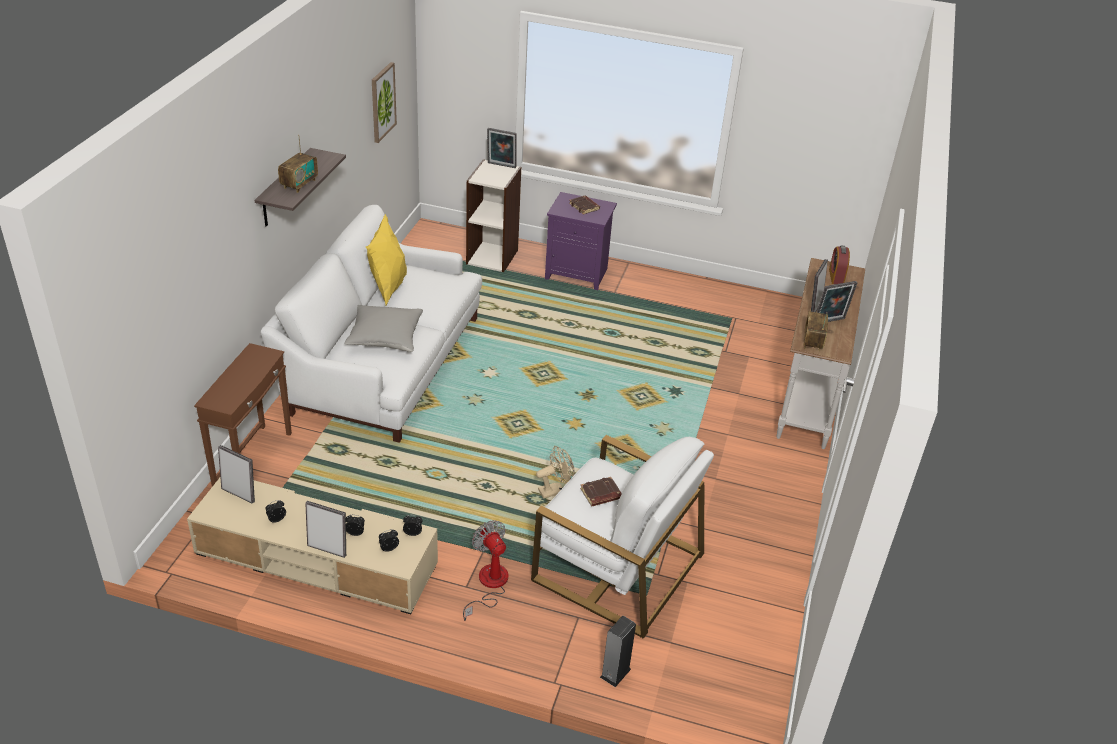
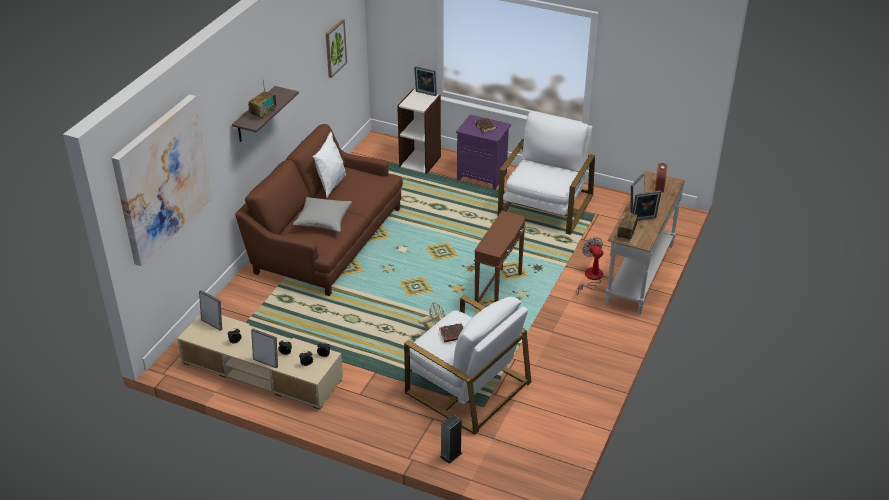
camera: 10 degrees right, 0 degrees up
brown side table [194,343,292,487] -> brown side table moved to [474,211,526,303]
white sofa [261,205,482,443] -> brown sofa [235,124,403,296]
yellow pillow [366,214,407,306] -> white pillow [313,132,346,198]
fan [463,520,508,621] -> fan moved to [576,237,604,295]
none -> picture [112,94,212,266]
none -> white armchair [498,111,595,235]

